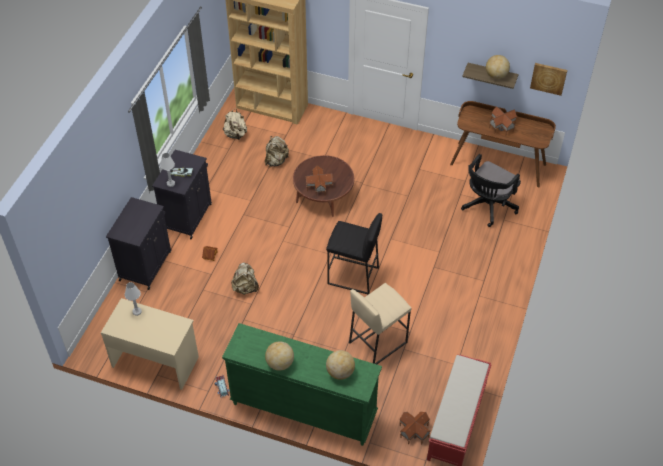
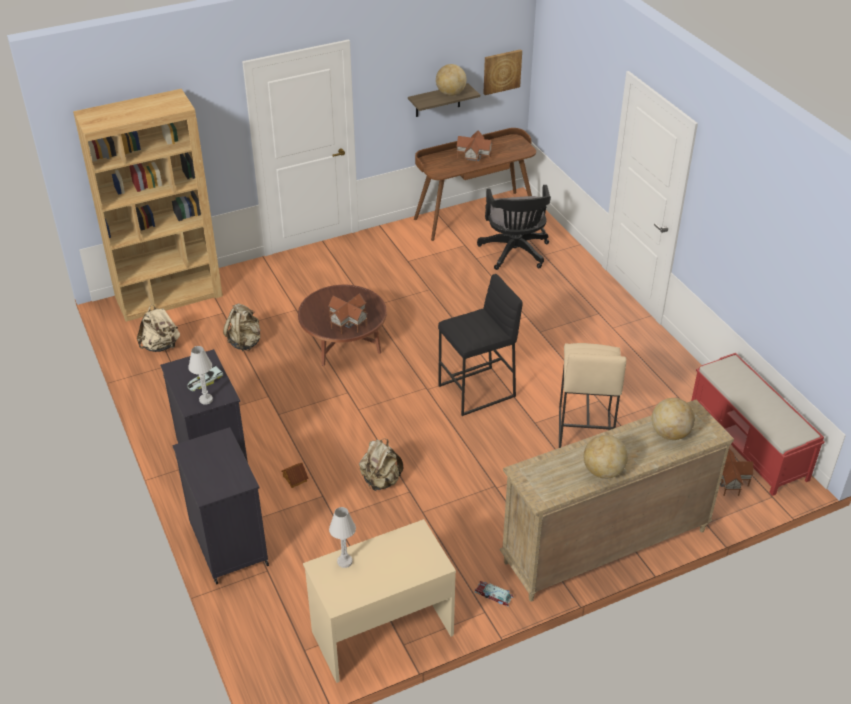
camera: 45 degrees left, 10 degrees down
green dresser [222,323,382,446] -> beige dresser [499,400,734,602]

